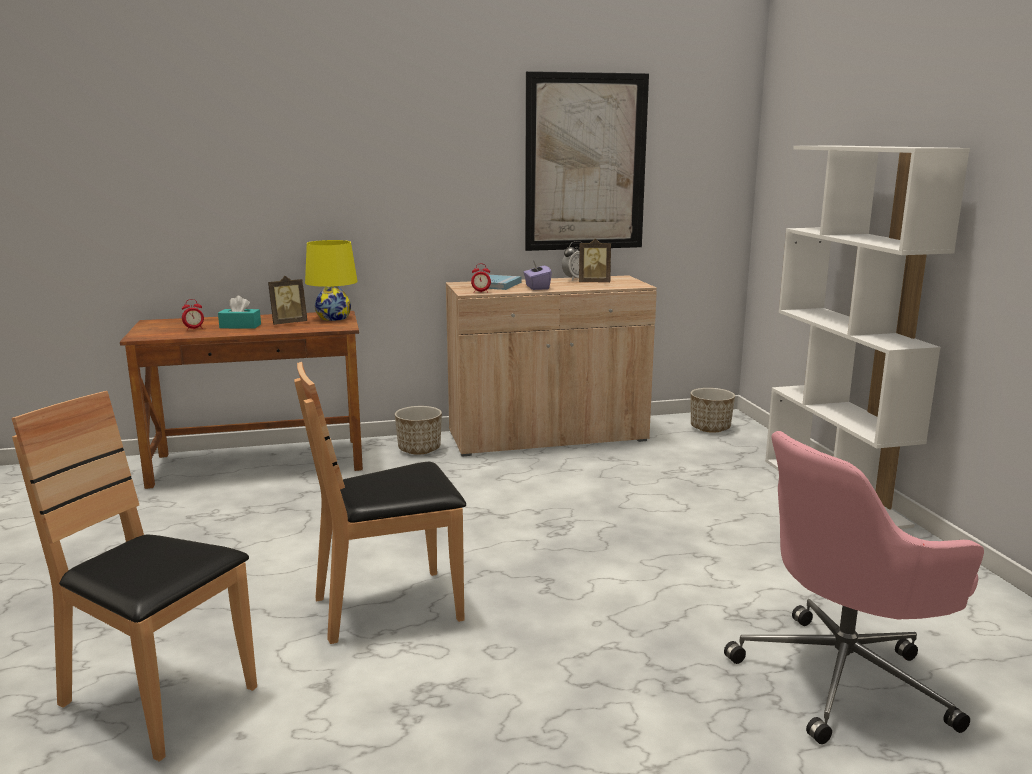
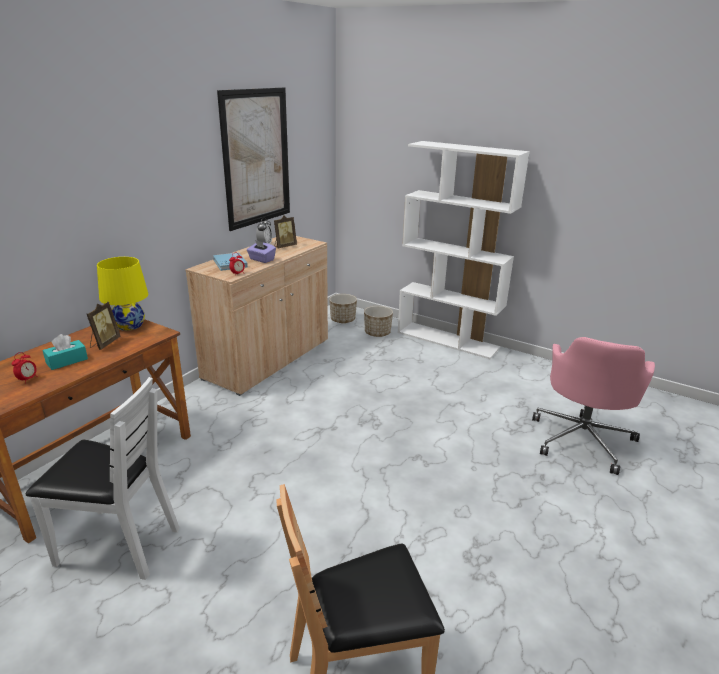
camera: 45 degrees left, 10 degrees up
brown chair [294,362,466,644] -> none
planter [395,406,442,455] -> planter moved to [364,306,393,337]
none -> white chair [26,377,179,580]

